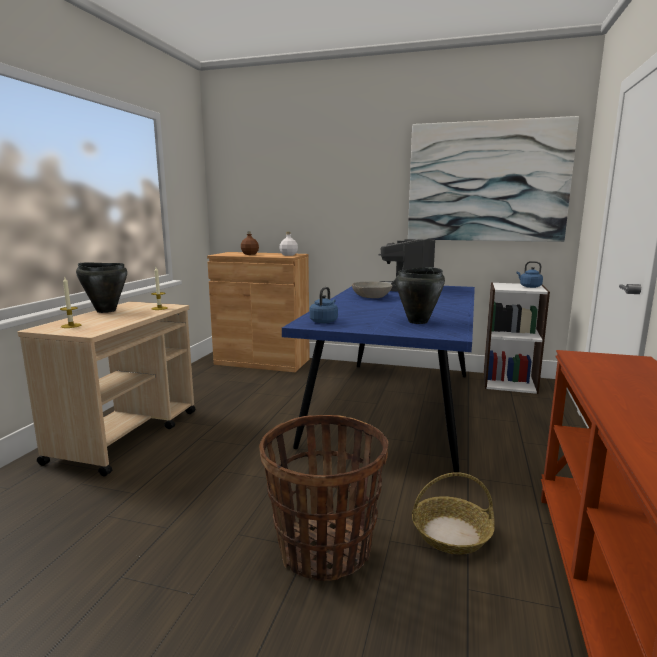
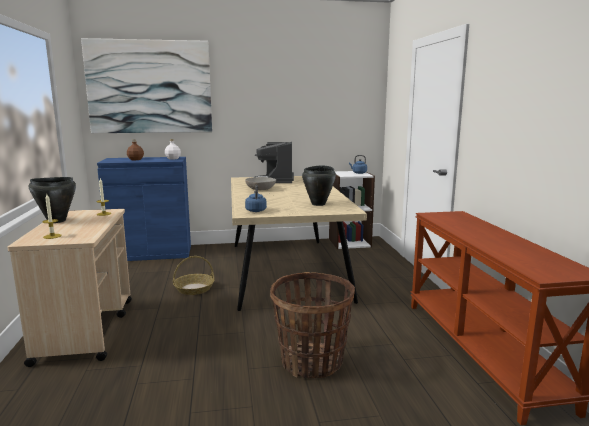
camera: 25 degrees left, 0 degrees up
brown cabinet [207,252,310,372] -> blue cabinet [97,157,191,261]
blue dining table [282,286,475,472] -> beige dining table [231,176,367,311]
picture [408,116,579,242] -> picture moved to [81,38,212,133]
basket [412,472,495,554] -> basket moved to [173,256,214,295]

